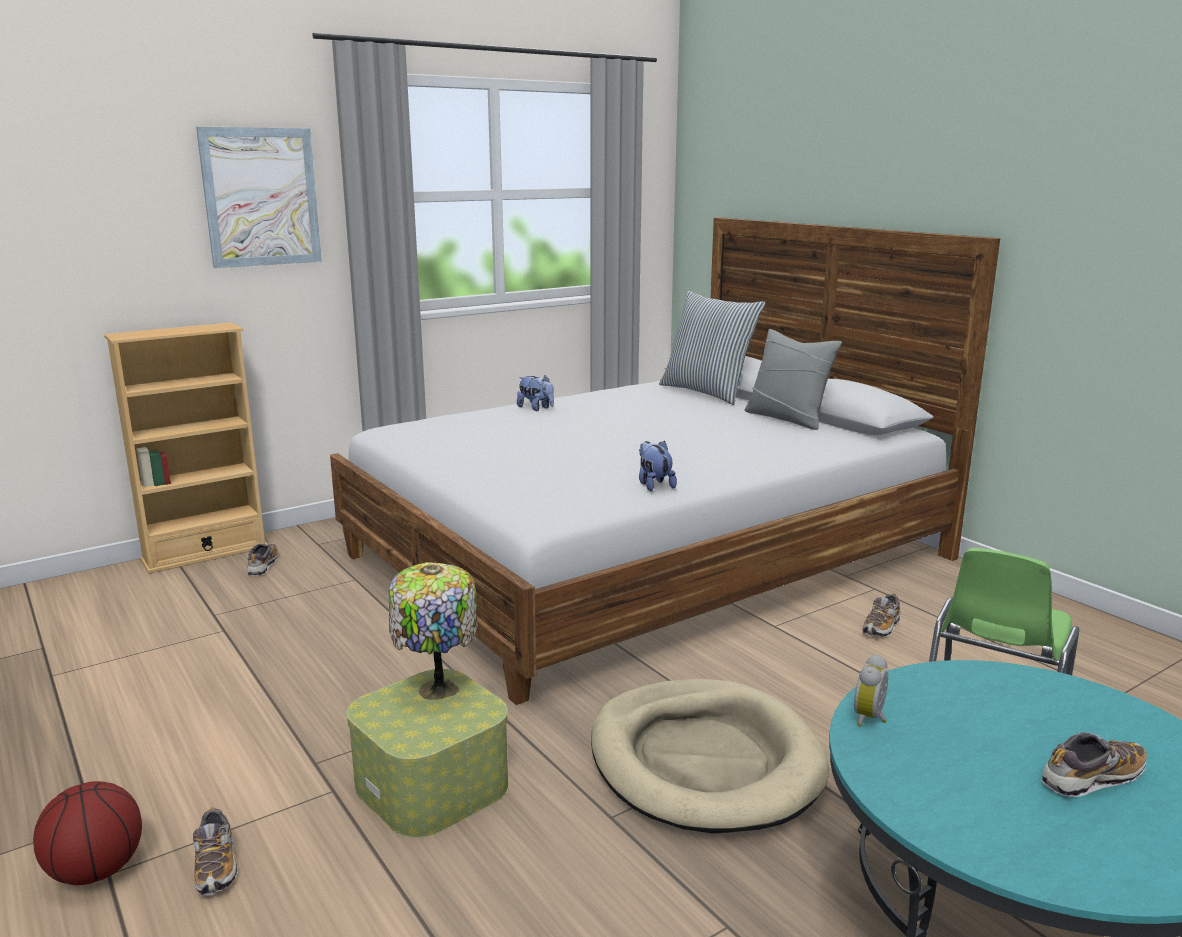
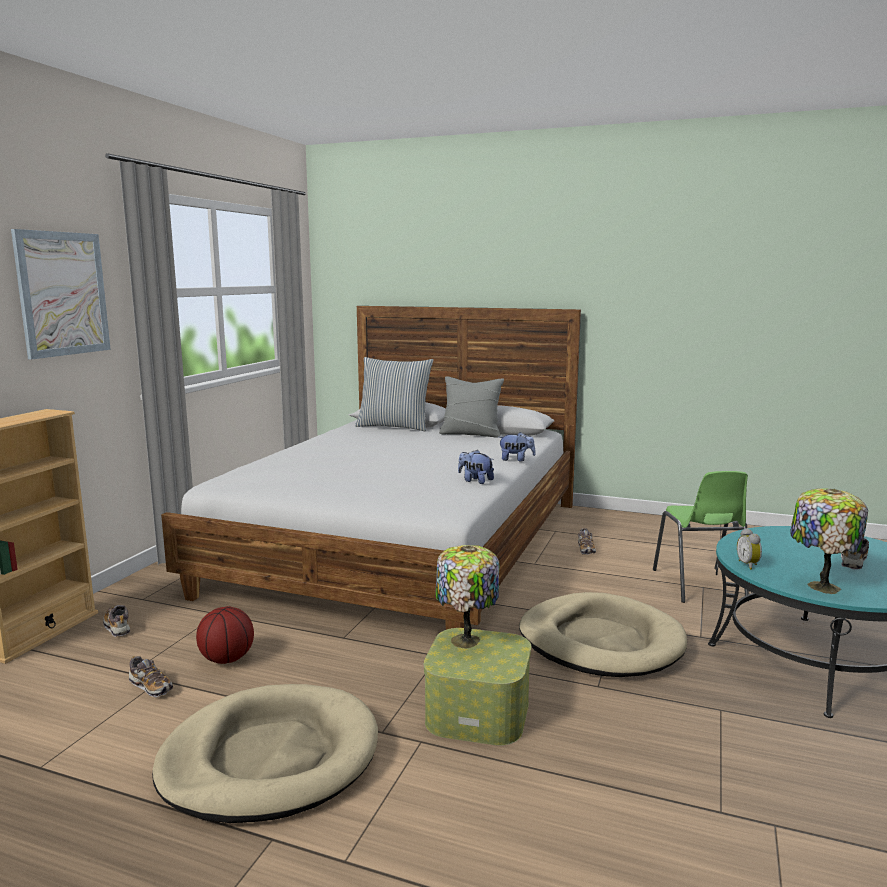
camera: 35 degrees left, 5 degrees down
basketball [33,781,142,885] -> basketball moved to [196,606,254,664]
shoe [193,807,238,895] -> shoe moved to [129,656,173,697]
plush toy [517,375,554,411] -> plush toy moved to [498,432,536,461]
none -> beige dog bed [152,684,378,823]
none -> table lamp [790,488,868,594]

